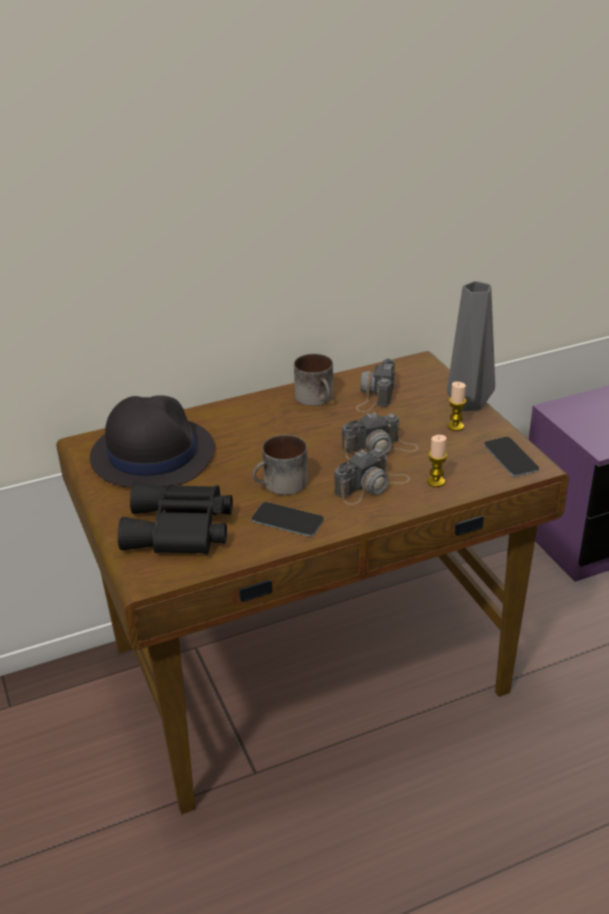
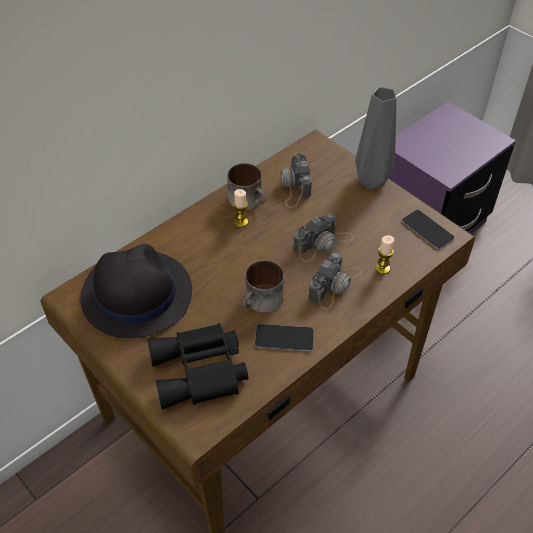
camera: 20 degrees left, 15 degrees up
candle [447,382,466,431] -> candle moved to [233,189,248,227]

